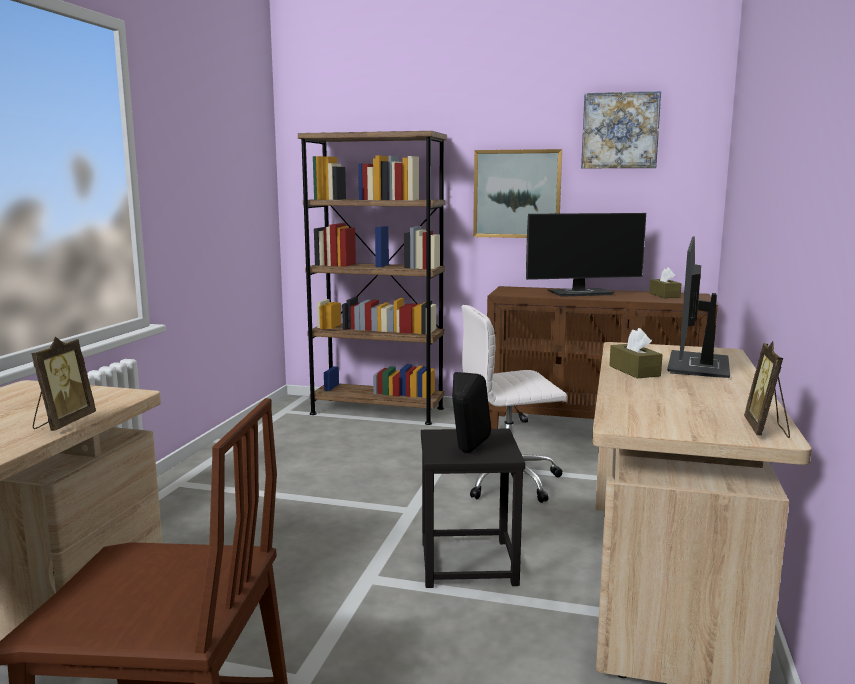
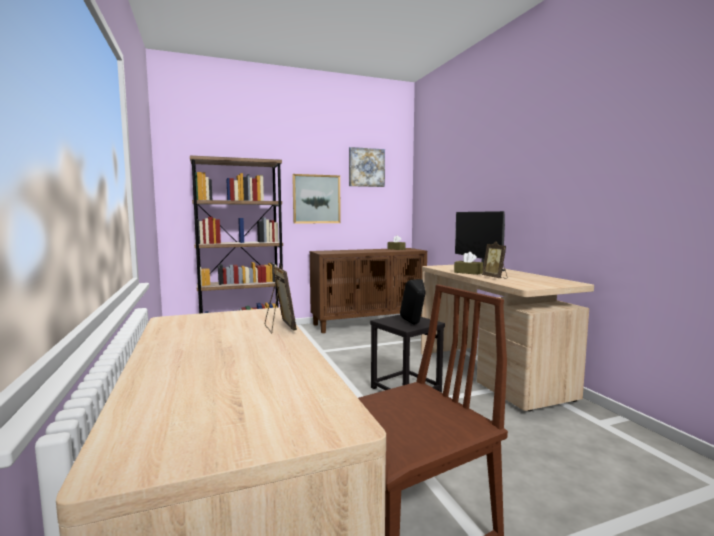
camera: 35 degrees left, 5 degrees down
white office chair [462,305,567,503] -> none
monitor [526,213,646,297] -> none
picture frame [744,341,790,438] -> picture frame moved to [482,242,507,279]

